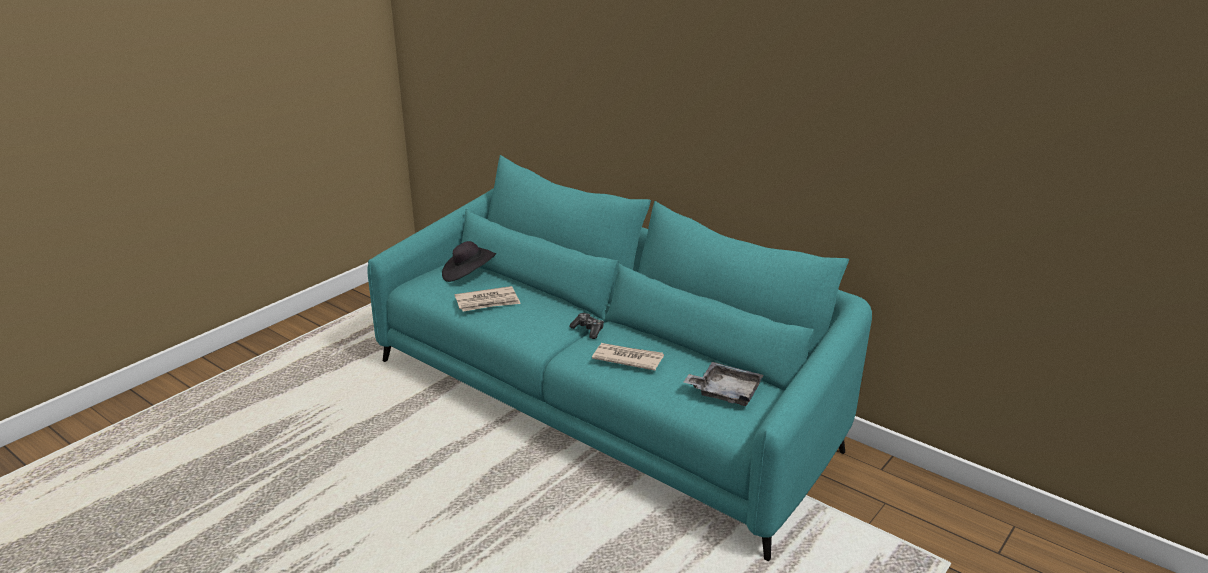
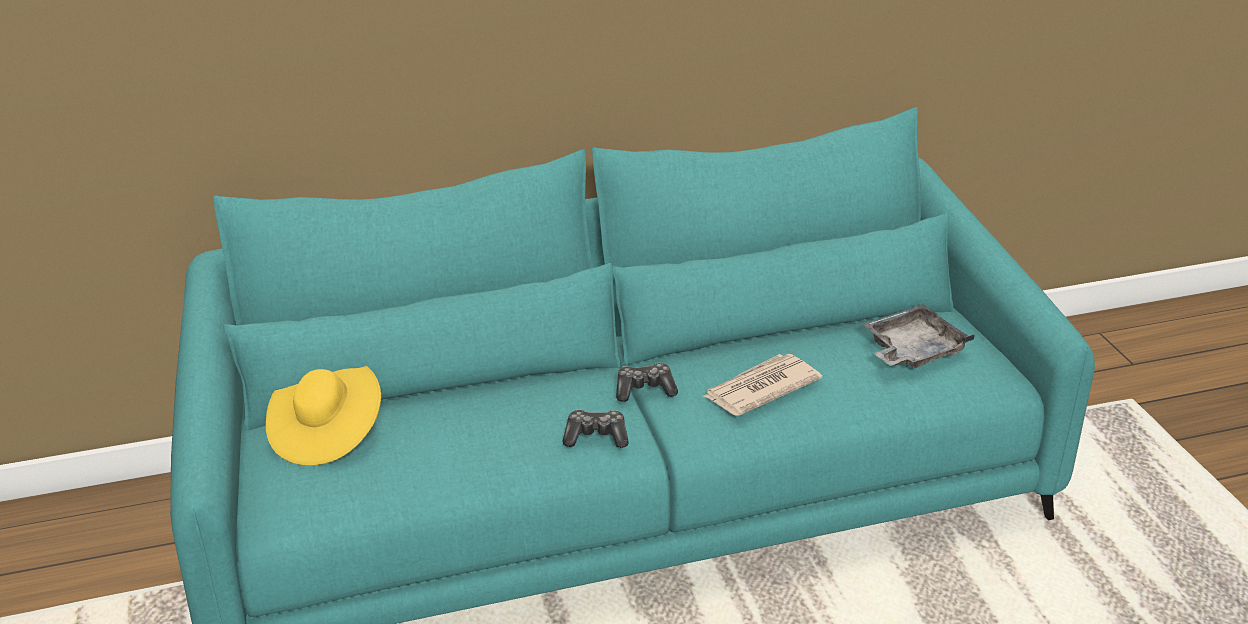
camera: 55 degrees left, 5 degrees up
black hat [442,241,496,282] -> yellow hat [266,366,381,466]
newspaper [455,286,521,312] -> none
none -> game controller [563,409,629,448]

